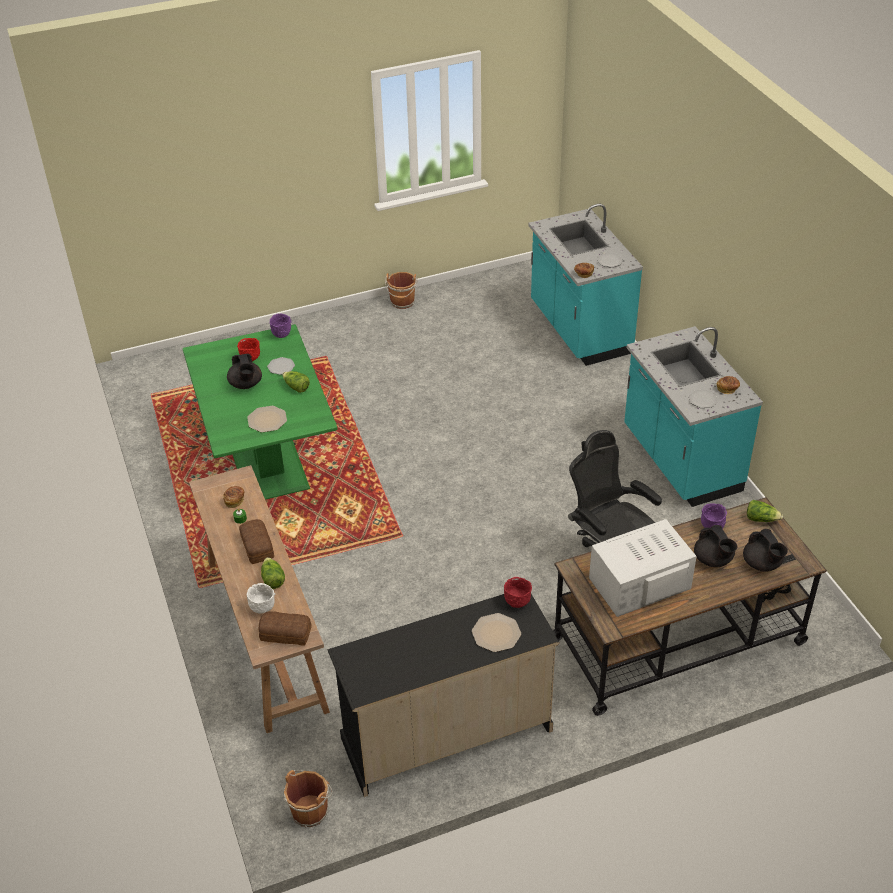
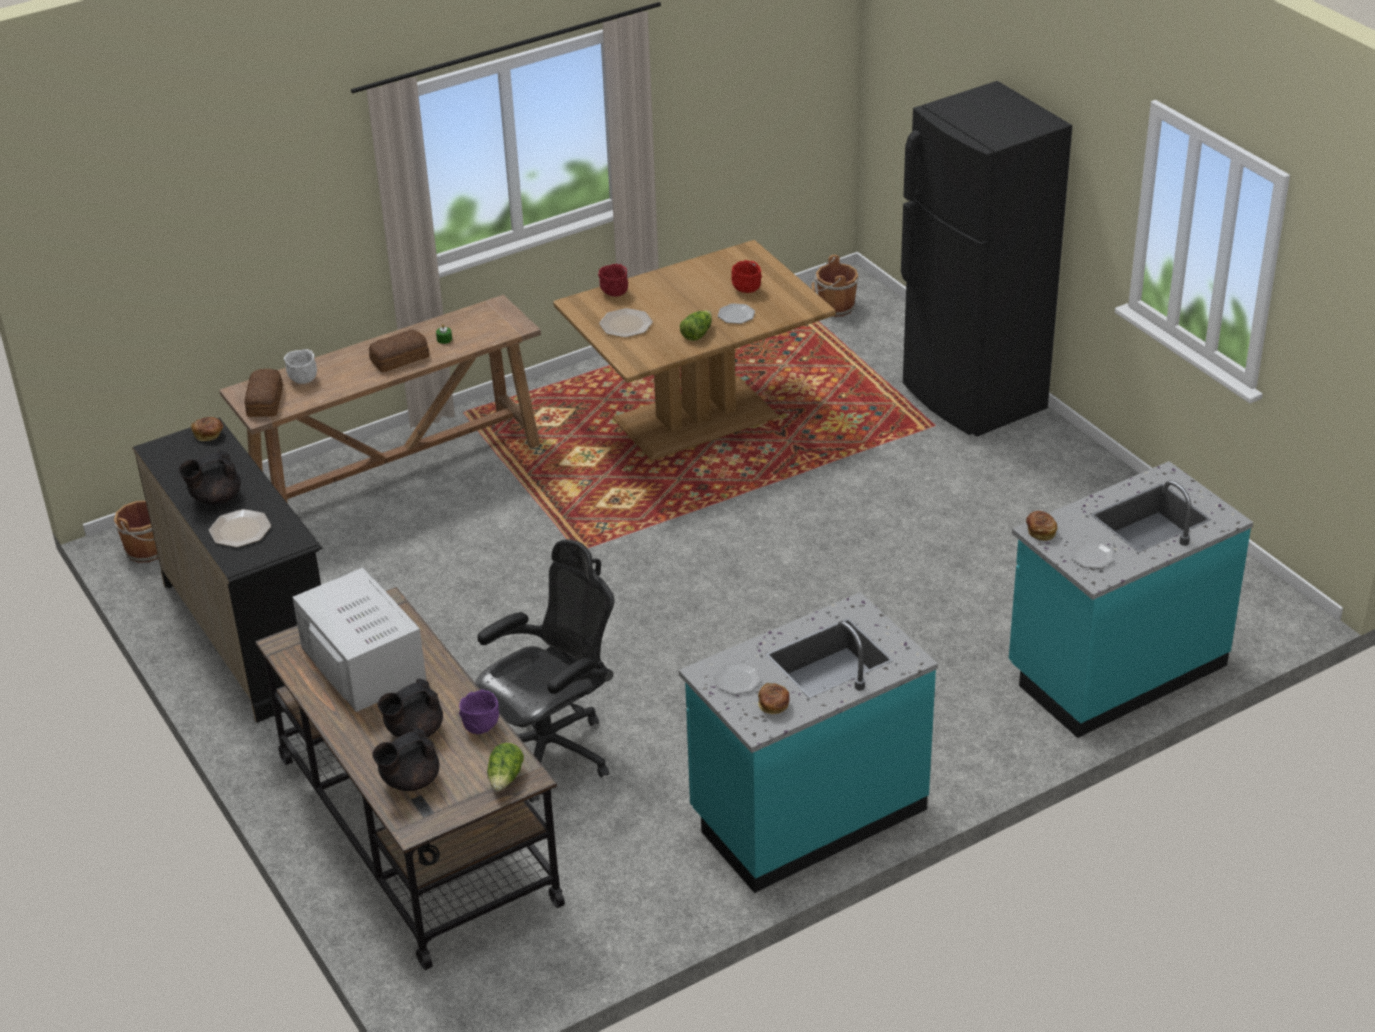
camera: 80 degrees right, 5 degrees down
green dining table [183,324,338,500] -> brown dining table [553,240,836,461]
bread [223,486,244,508] -> bread moved to [191,417,223,441]
black teapot [227,354,262,389] -> black teapot moved to [179,450,241,505]
lettuce [261,557,285,589] -> none
purple bowl [269,313,292,338] -> none
brown bucket [385,272,417,309] -> brown bucket moved to [812,255,859,317]
red bowl [504,577,532,608] -> red bowl moved to [598,264,628,297]
none -> black fridge [901,81,1073,437]

